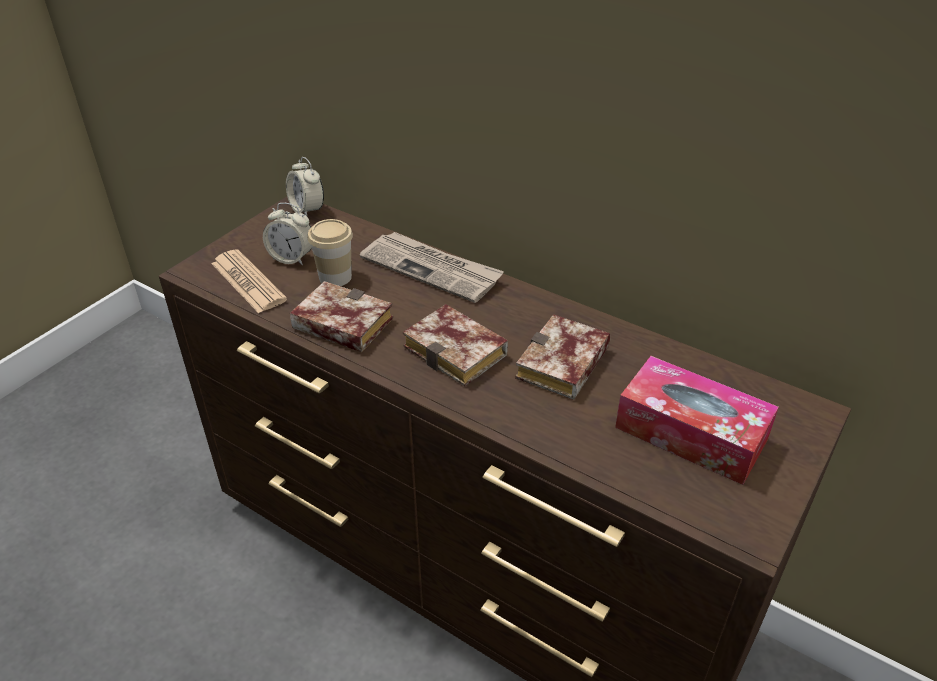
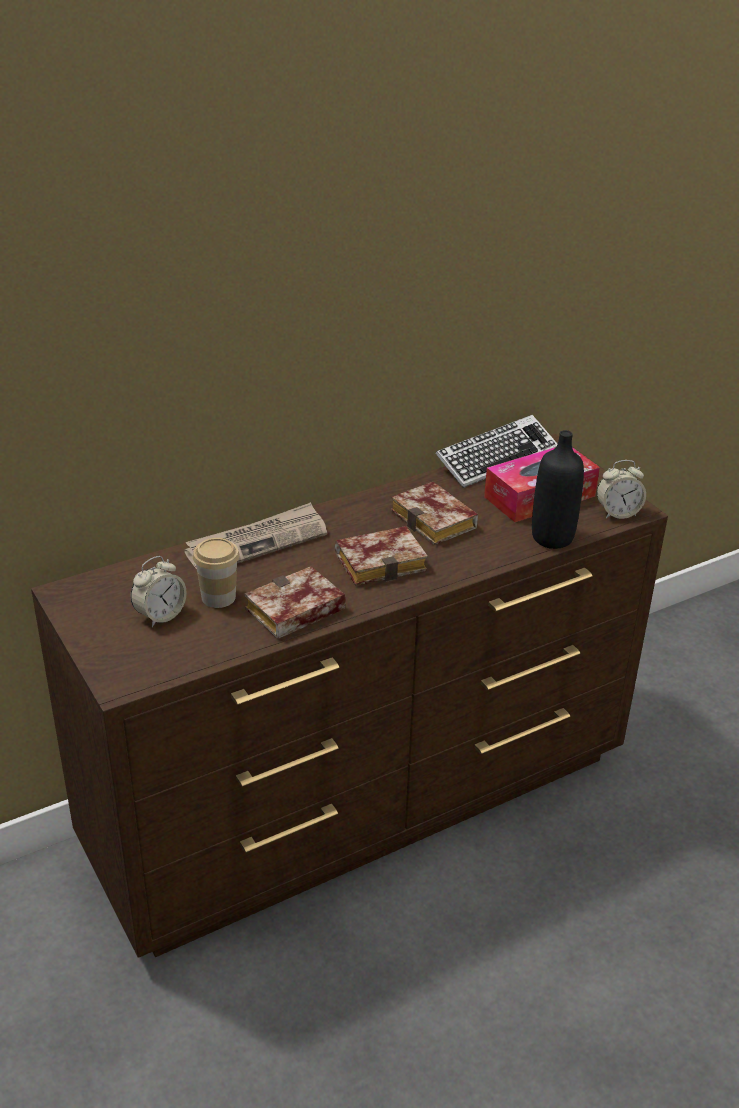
camera: 65 degrees left, 5 degrees down
newspaper [212,249,287,313] -> none
alarm clock [286,157,324,216] -> alarm clock moved to [597,460,646,519]
none -> keyboard [436,415,557,488]
none -> black bottle [532,430,584,549]

